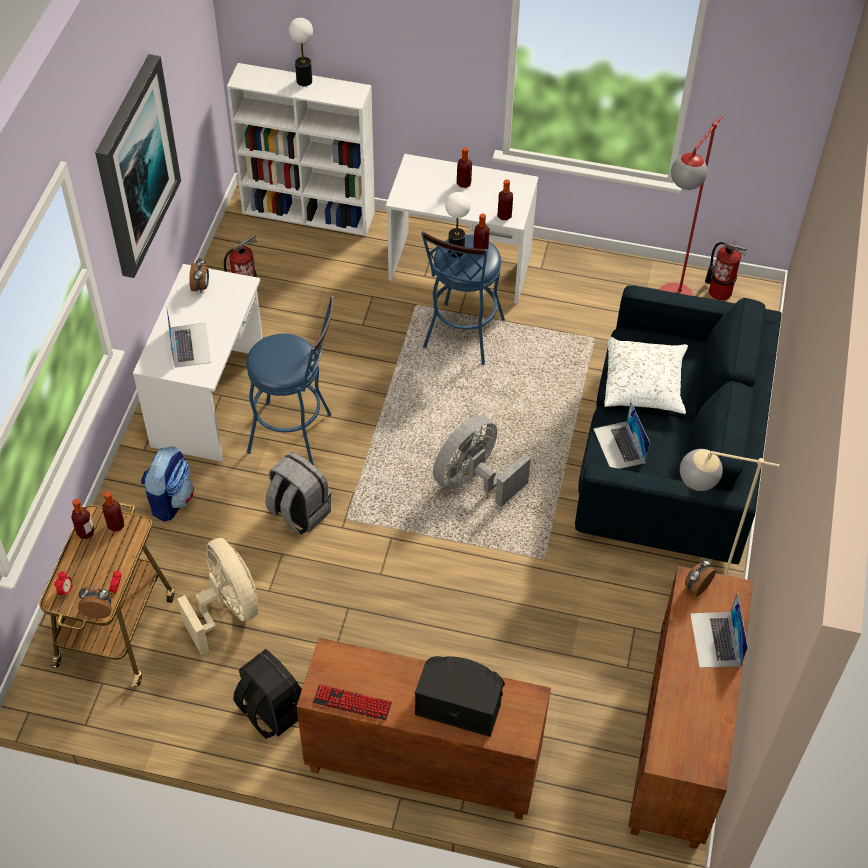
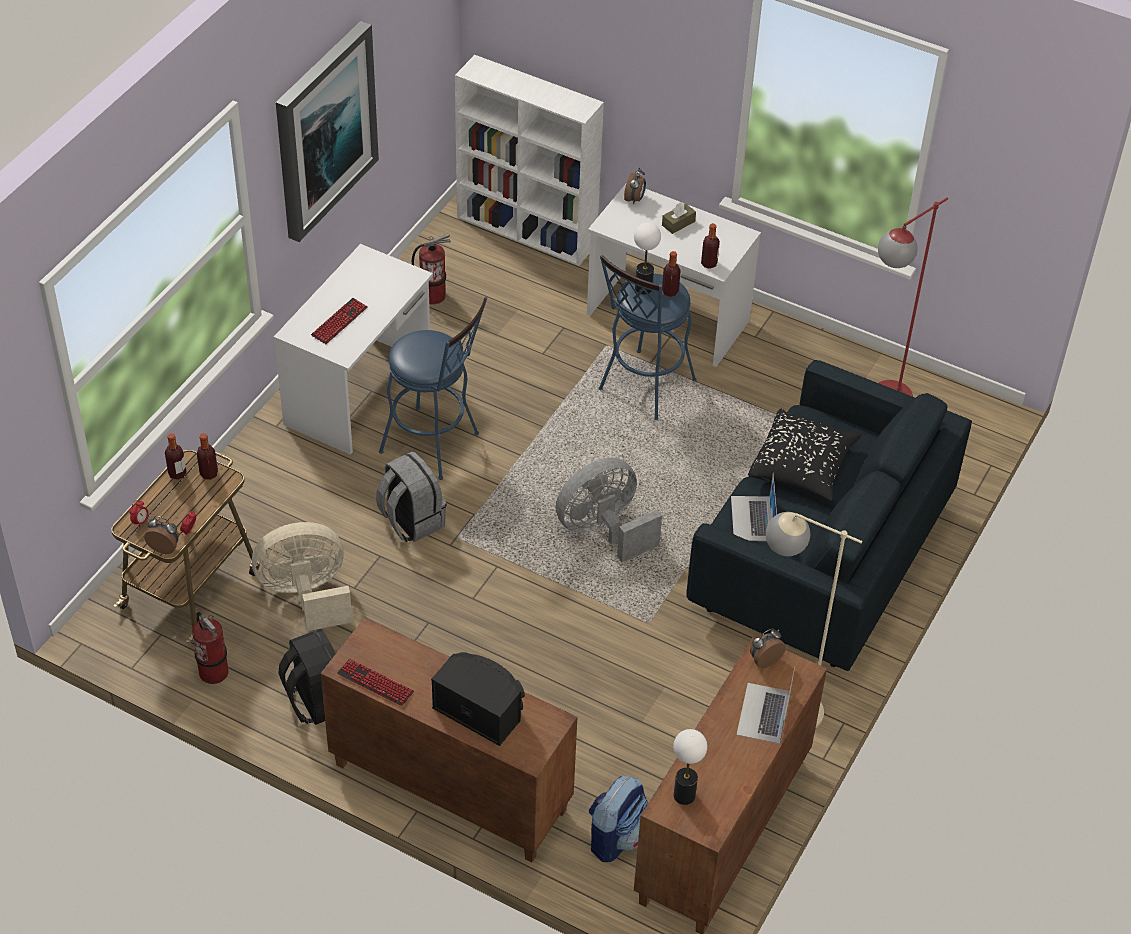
camera: 15 degrees right, 5 degrees down
backpack [141,446,194,522] -> backpack moved to [588,776,648,862]
laptop [166,305,211,368] -> keyboard [311,298,368,344]
beige fan [177,538,258,655] -> beige fan turned 90 degrees counterclockwise [252,522,352,631]
alarm clock [189,258,209,292] -> alarm clock moved to [624,168,646,204]
table lamp [289,18,313,86] -> table lamp moved to [673,729,707,805]
bottle [457,147,472,188] -> brown tissue box [662,202,696,234]
white pillow [604,337,688,414] -> black pillow [748,408,861,501]
fire extinguisher [705,241,747,301] -> fire extinguisher moved to [192,612,229,684]

